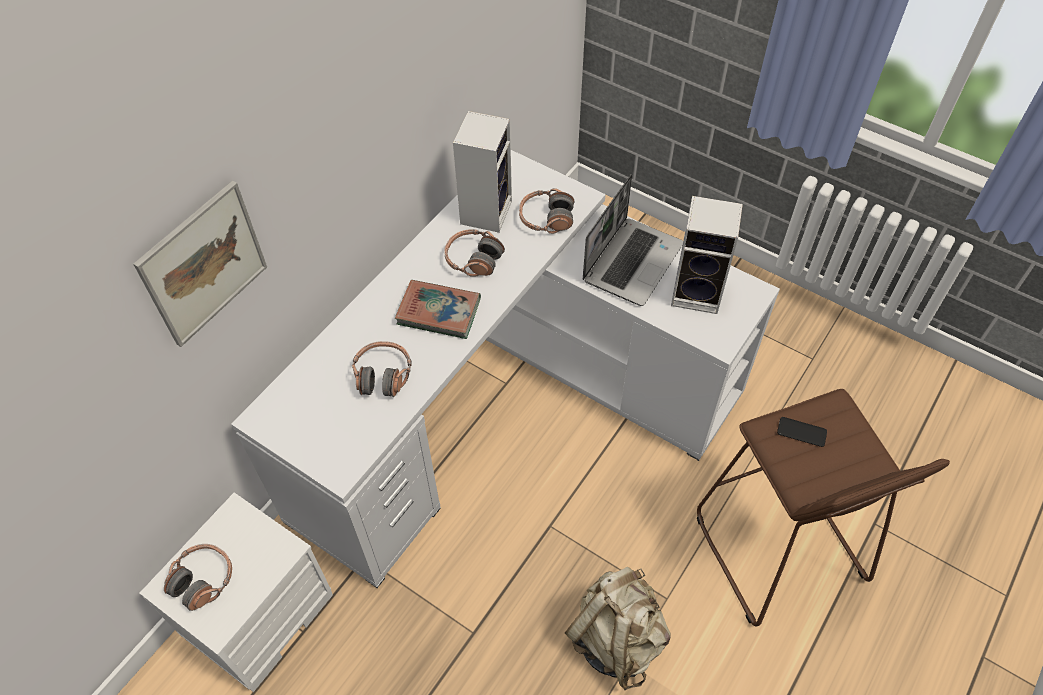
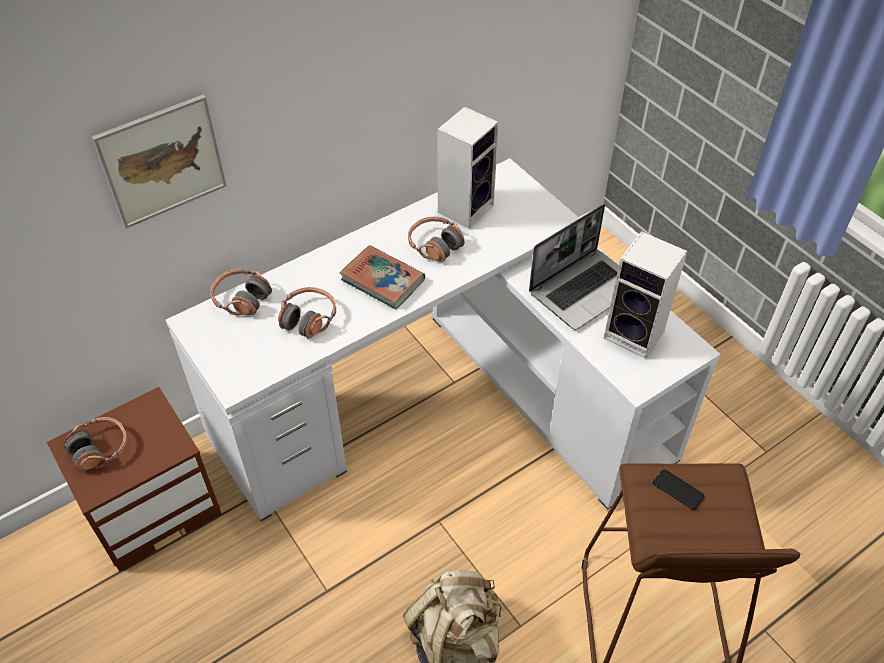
camera: 20 degrees right, 5 degrees down
white nightstand [140,493,333,692] -> brown nightstand [47,387,221,572]
headphones [519,188,574,234] -> headphones moved to [210,269,272,315]

